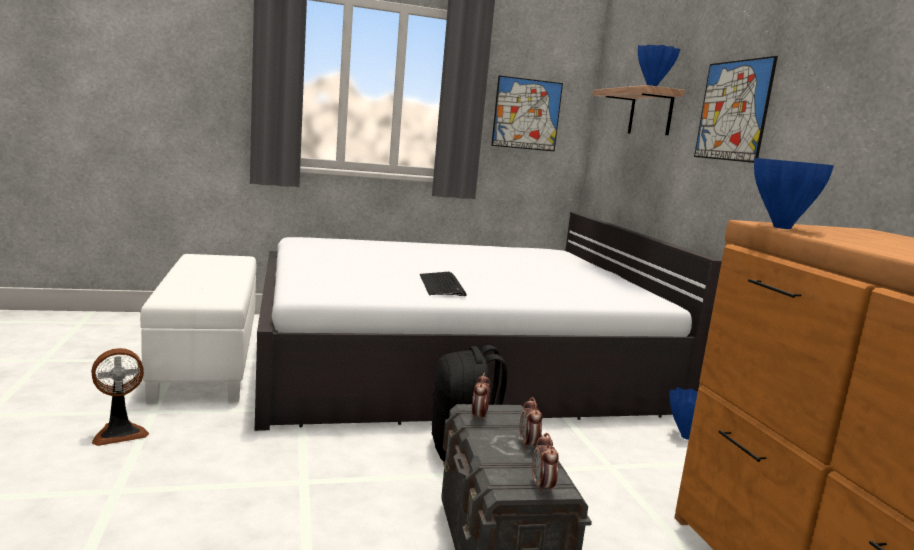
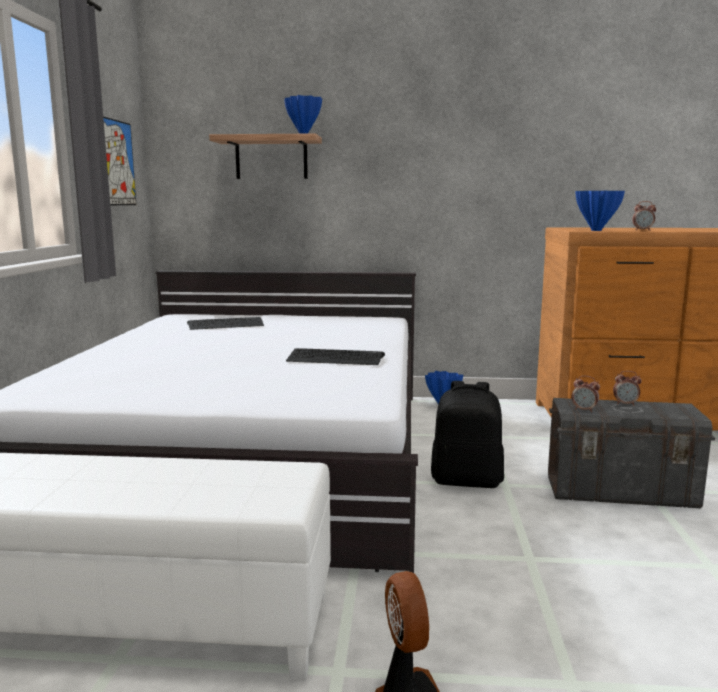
camera: 70 degrees left, 0 degrees up
alarm clock [532,433,559,494] -> alarm clock moved to [632,201,656,231]
picture [694,56,778,163] -> none
none -> keyboard [187,317,264,330]

